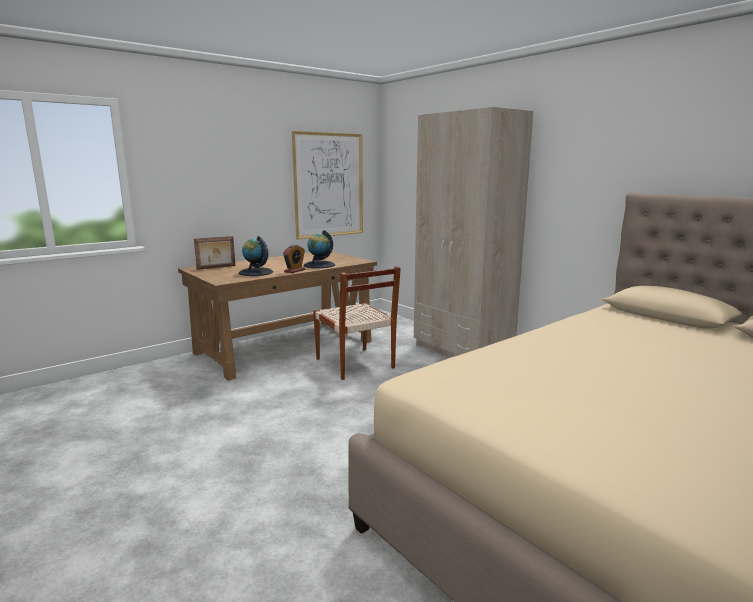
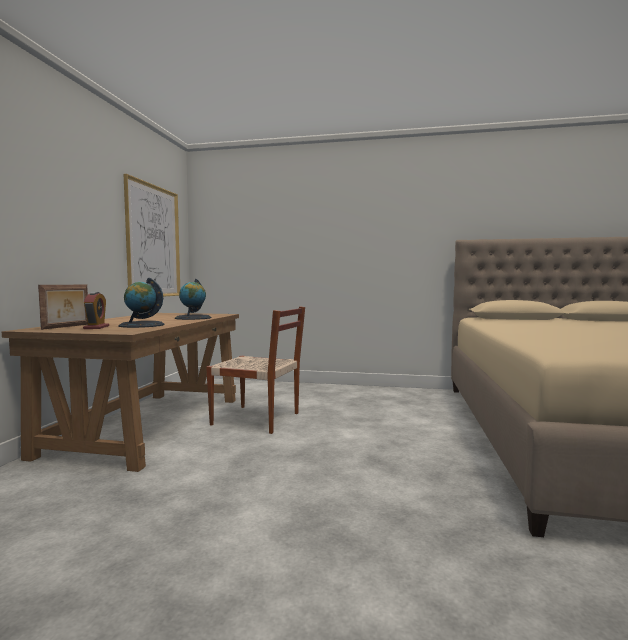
camera: 40 degrees left, 10 degrees down
alarm clock [283,245,305,273] -> alarm clock moved to [83,292,109,329]
beige wardrobe [414,107,533,358] -> none

